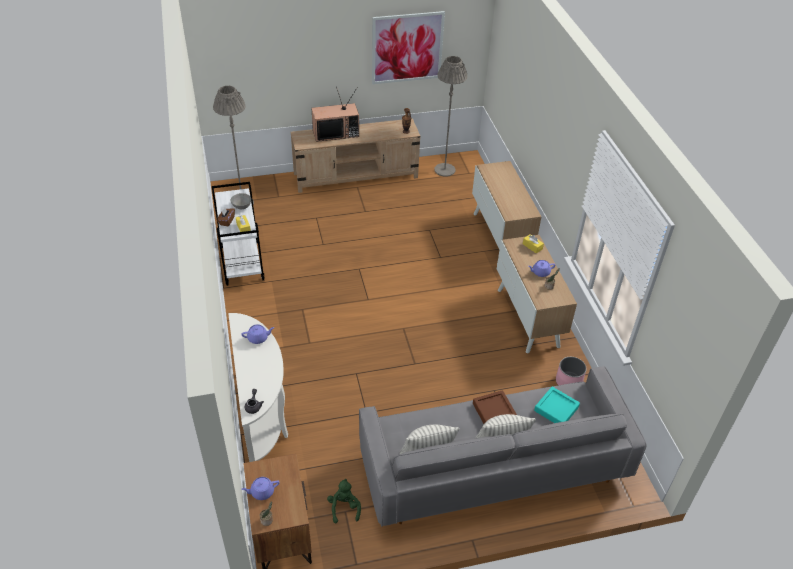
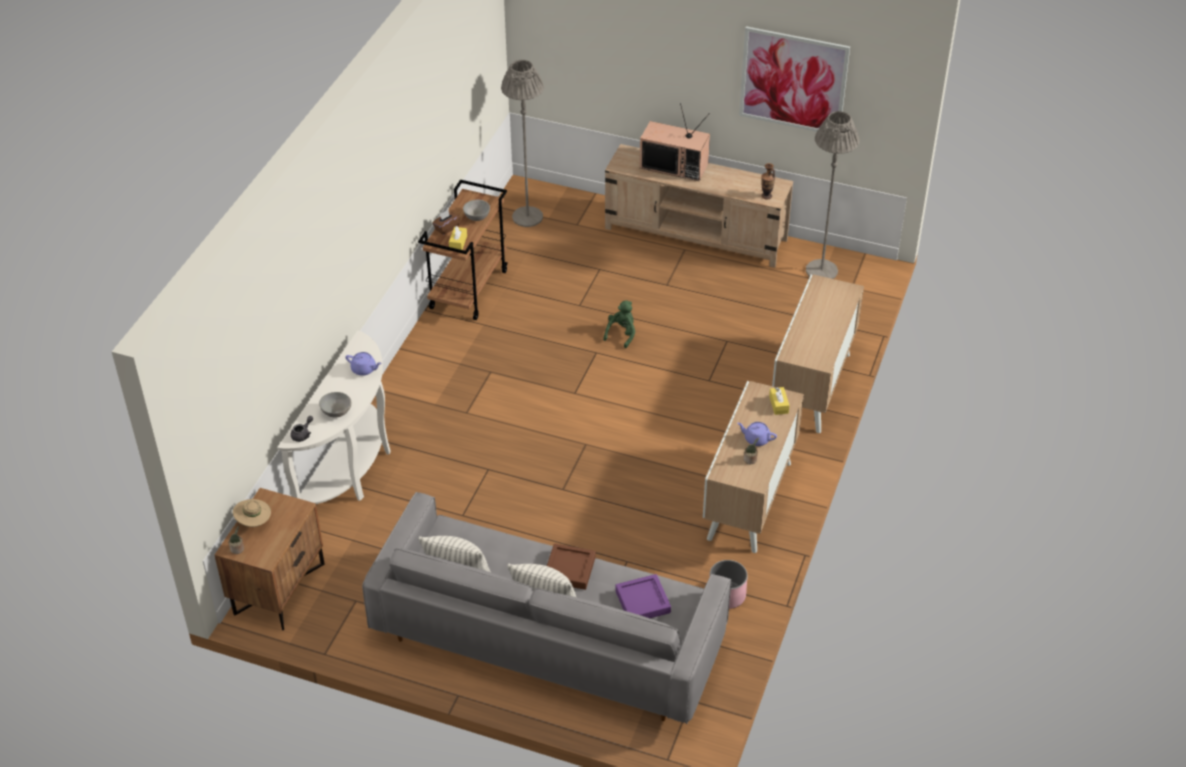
camera: 35 degrees right, 0 degrees up
white cart [212,182,265,286] -> brown cart [418,180,508,320]
purple teapot [241,477,279,500] -> beige hat [233,499,271,527]
green plush toy [327,478,361,523] -> green plush toy moved to [603,301,635,348]
turquoise tray [534,387,580,423] -> purple tray [615,574,671,618]
none -> grey bowl [319,392,351,417]

